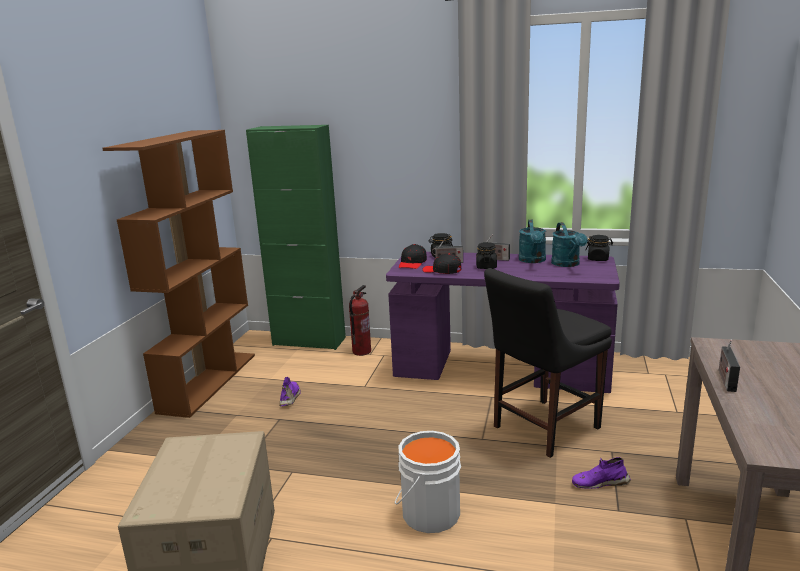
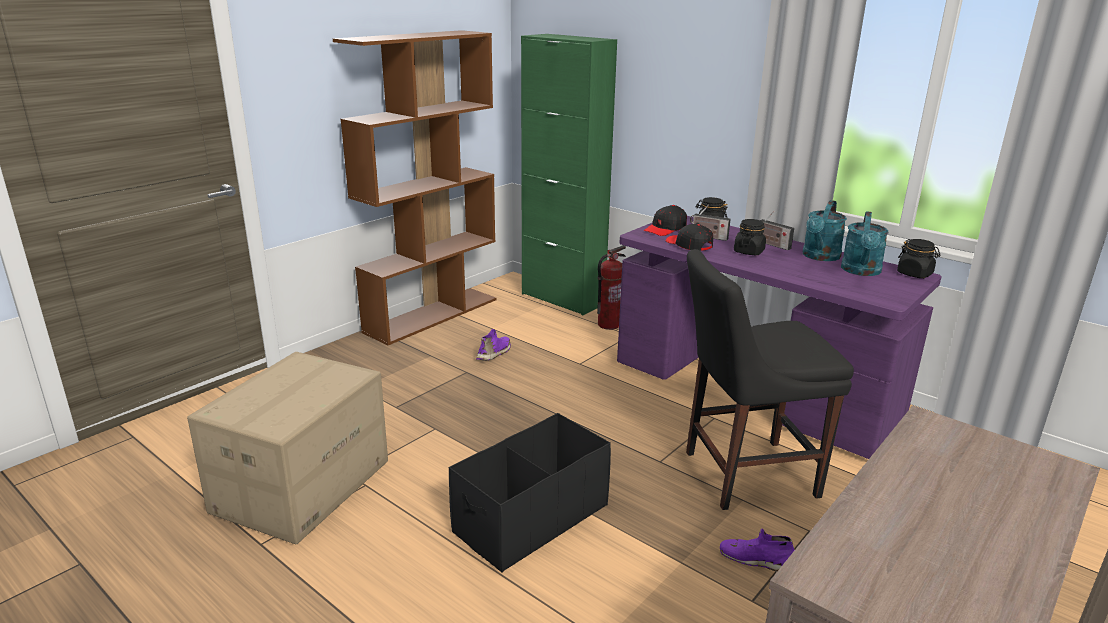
camera: 25 degrees right, 5 degrees up
white bucket [395,431,461,533] -> black storage box [449,413,611,573]
radio [719,340,740,392] -> none

